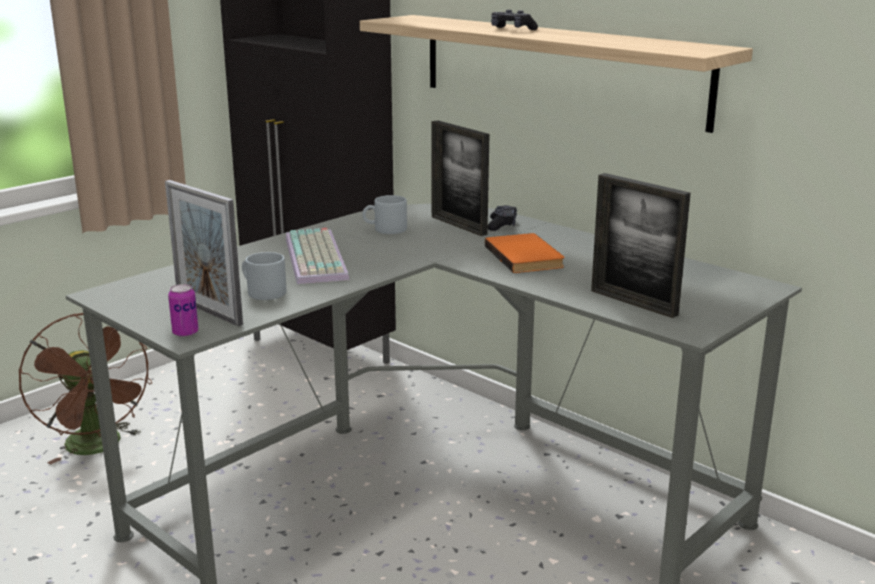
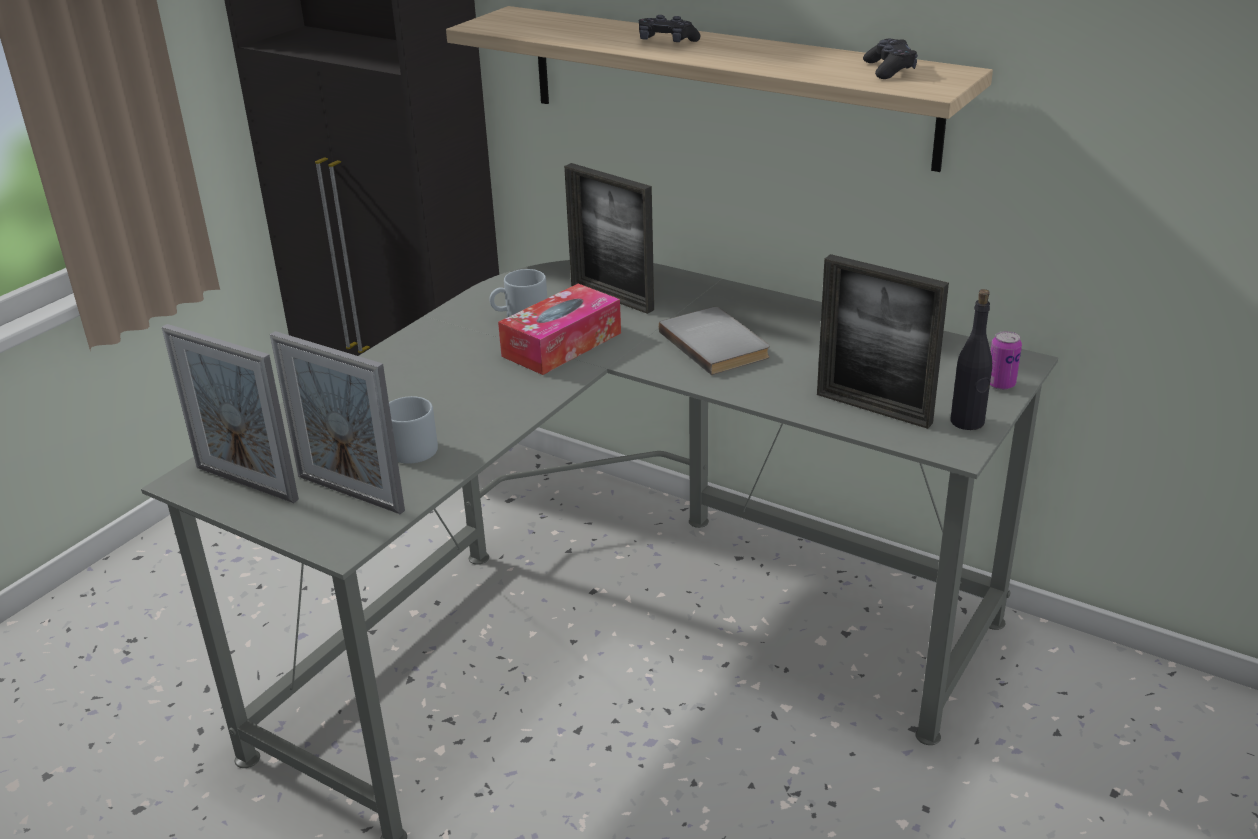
camera: 10 degrees left, 10 degrees up
brown fan [19,313,152,464] -> none
can [168,284,199,337] -> can moved to [990,331,1022,390]
keyboard [286,228,349,284] -> none
orange book [485,233,564,273] -> grey book [659,307,770,375]
black game controller [488,205,517,231] -> black game controller moved to [863,39,918,79]
none -> picture frame [162,324,299,503]
none -> tissue box [498,284,621,375]
none -> black bottle [950,289,992,430]

